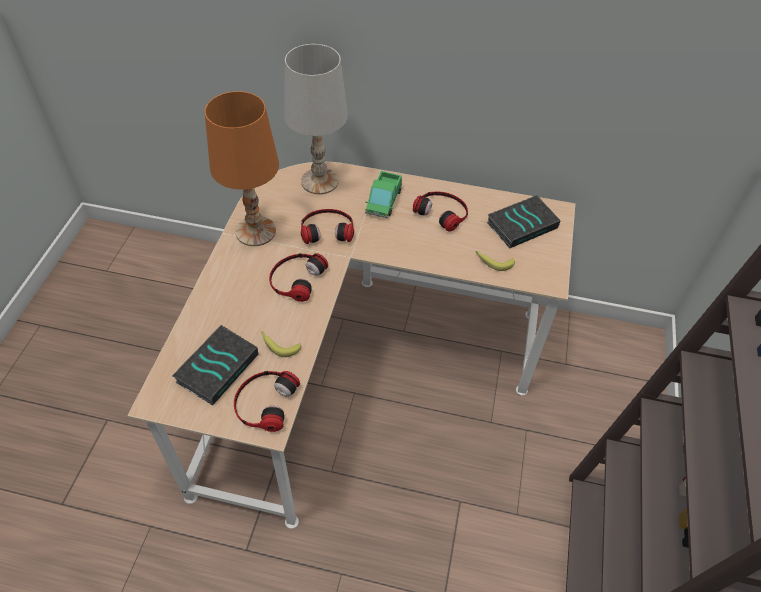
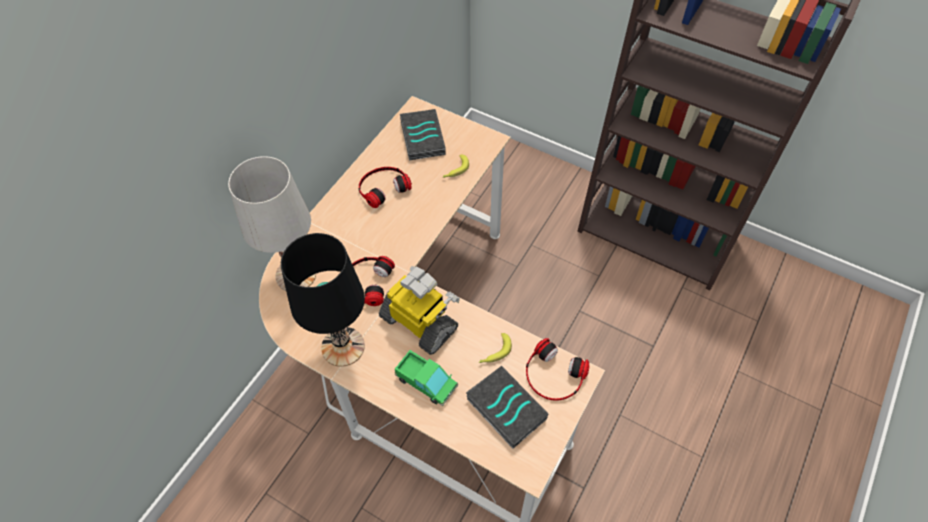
camera: 70 degrees left, 5 degrees up
orange table lamp [205,91,279,246] -> black table lamp [281,233,365,367]
headphones [269,253,328,302] -> toy robot [379,266,460,355]
toy truck [365,171,402,218] -> toy truck moved to [395,350,458,406]

